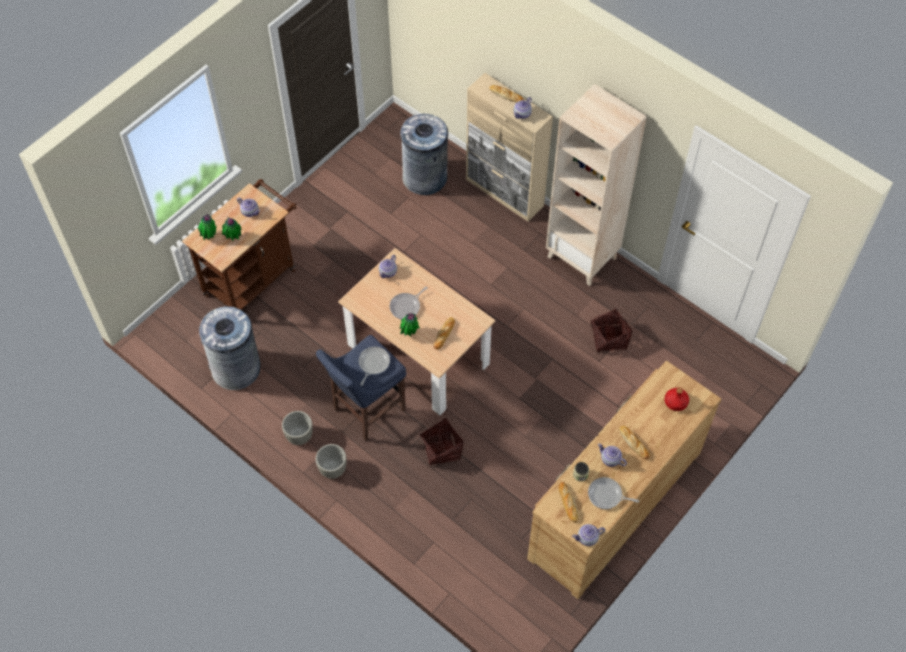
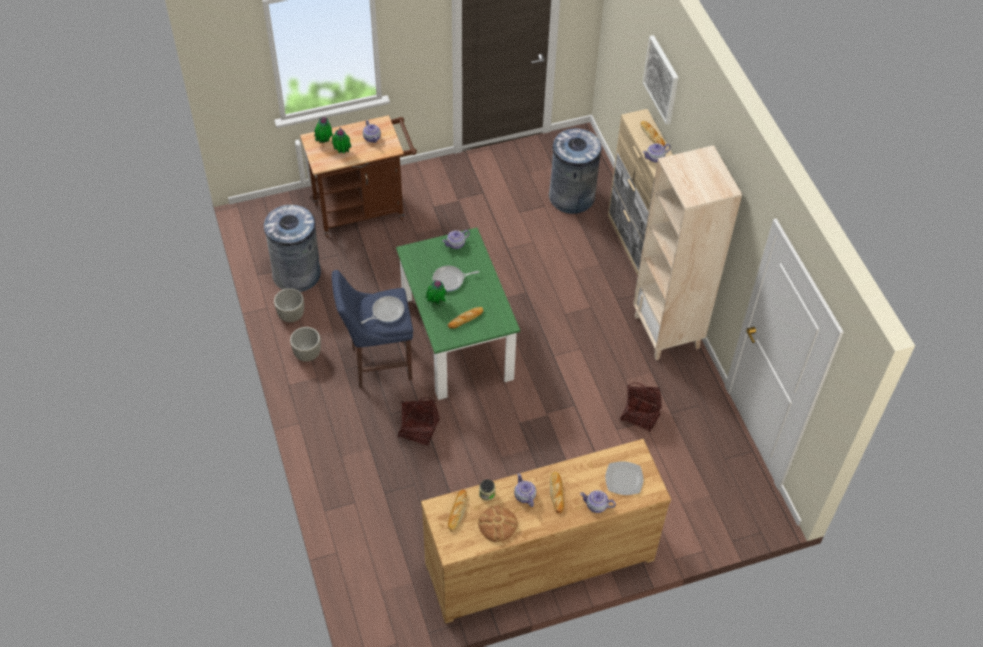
camera: 30 degrees right, 5 degrees down
grey planter [316,444,347,479] -> grey planter moved to [274,288,304,322]
beige dining table [338,248,495,415] -> green dining table [396,228,520,400]
teapot [572,524,605,546] -> teapot moved to [580,490,616,513]
frying pan [588,477,639,509] -> bread [478,505,518,542]
red bottle [664,387,689,411] -> plate [605,461,644,495]
none -> picture [643,35,678,125]

